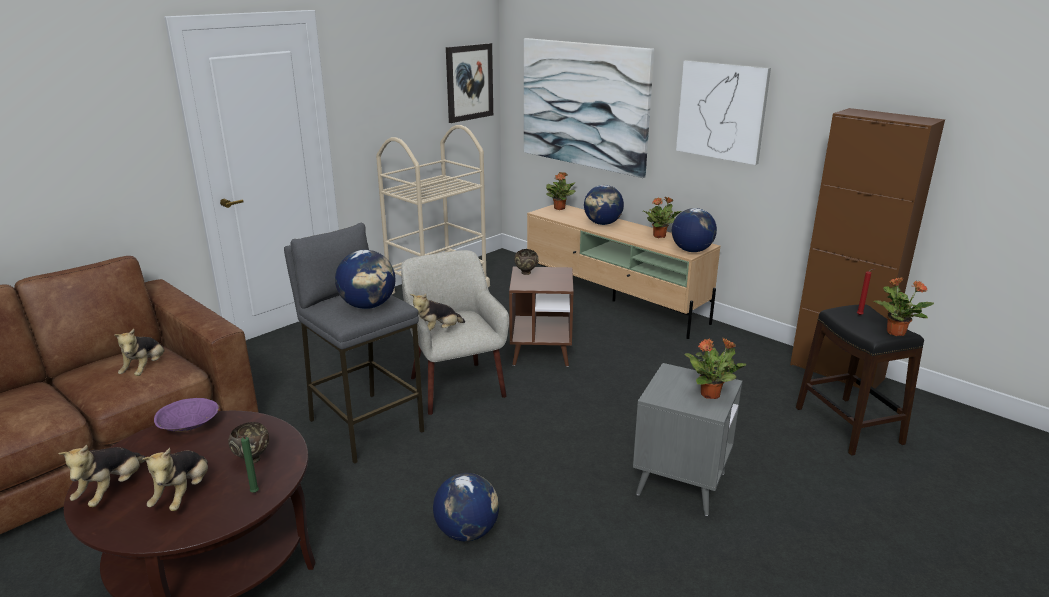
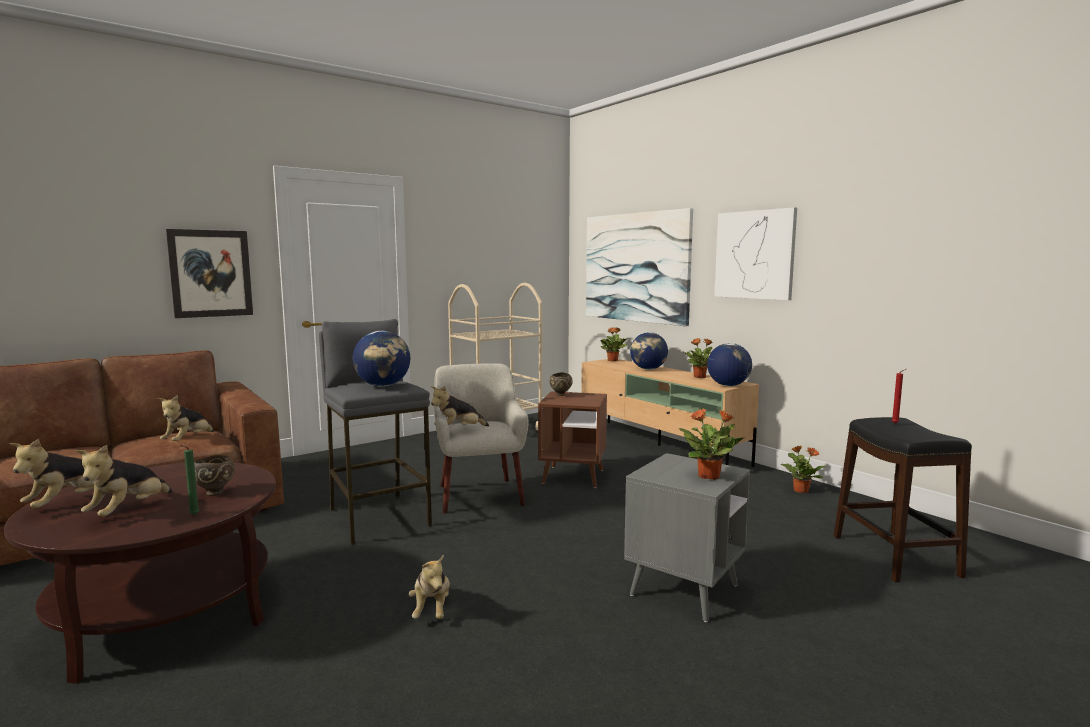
camera: 10 degrees right, 15 degrees down
purple bowl [154,398,219,432] -> none
globe [433,473,499,541] -> plush toy [409,555,450,619]
picture [446,43,493,123] -> picture moved to [166,229,253,318]
brown cabinet [790,108,945,389] -> none
potted plant [873,277,934,336] -> potted plant moved to [781,445,826,493]

